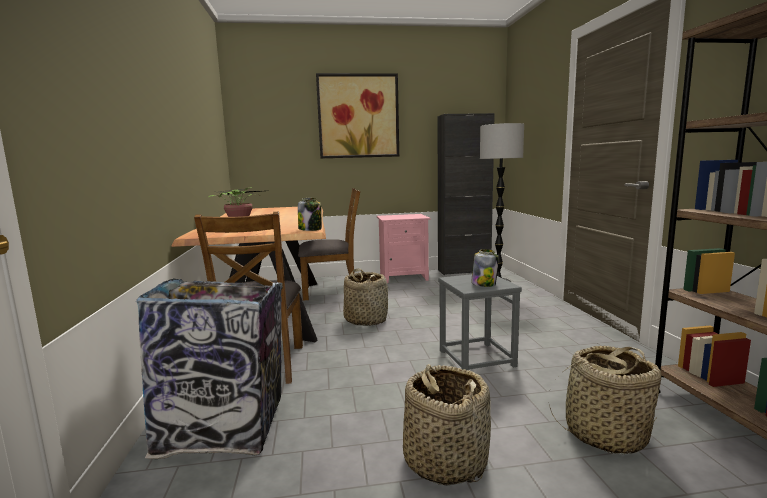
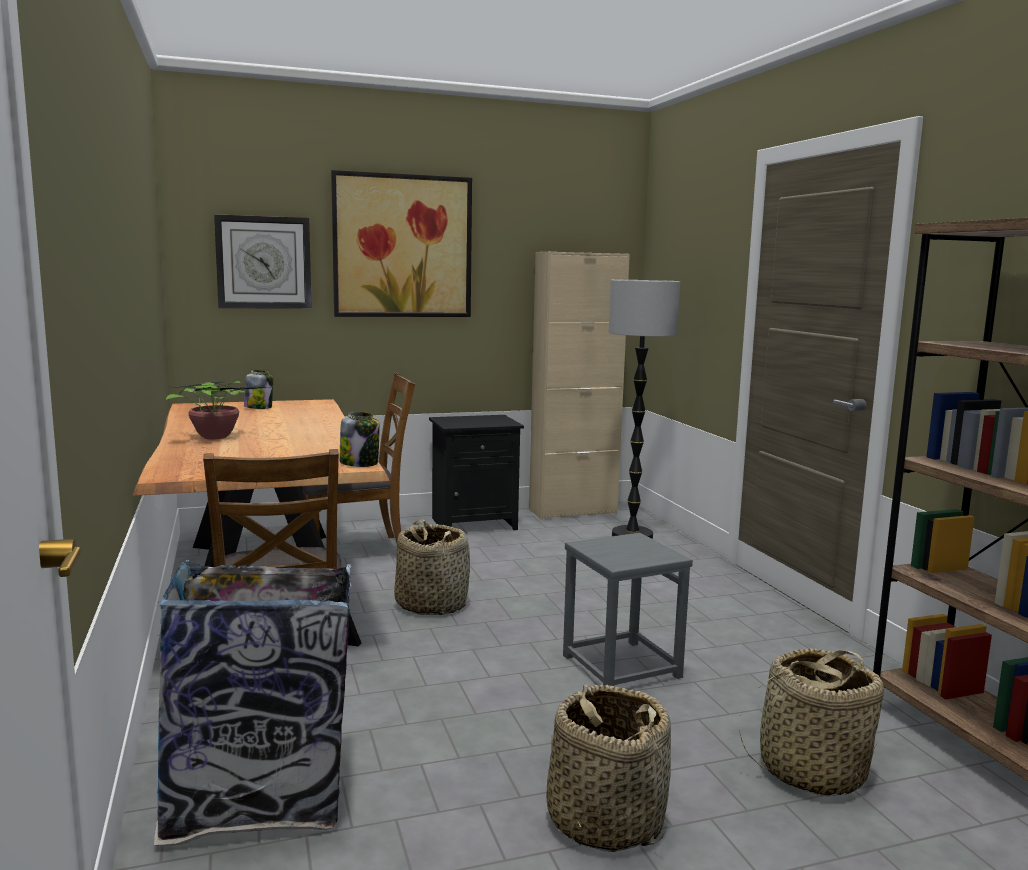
camera: 10 degrees left, 0 degrees up
pink nightstand [377,214,430,283] -> black nightstand [429,415,524,530]
black cabinet [438,113,495,275] -> beige cabinet [529,252,630,520]
jar [471,249,499,287] -> jar moved to [244,370,273,409]
none -> wall clock [214,214,312,309]

